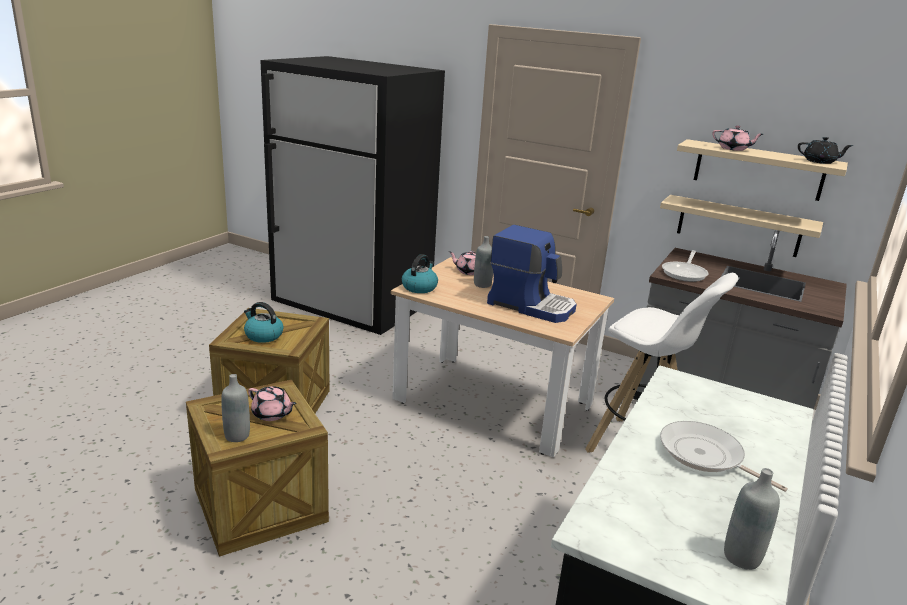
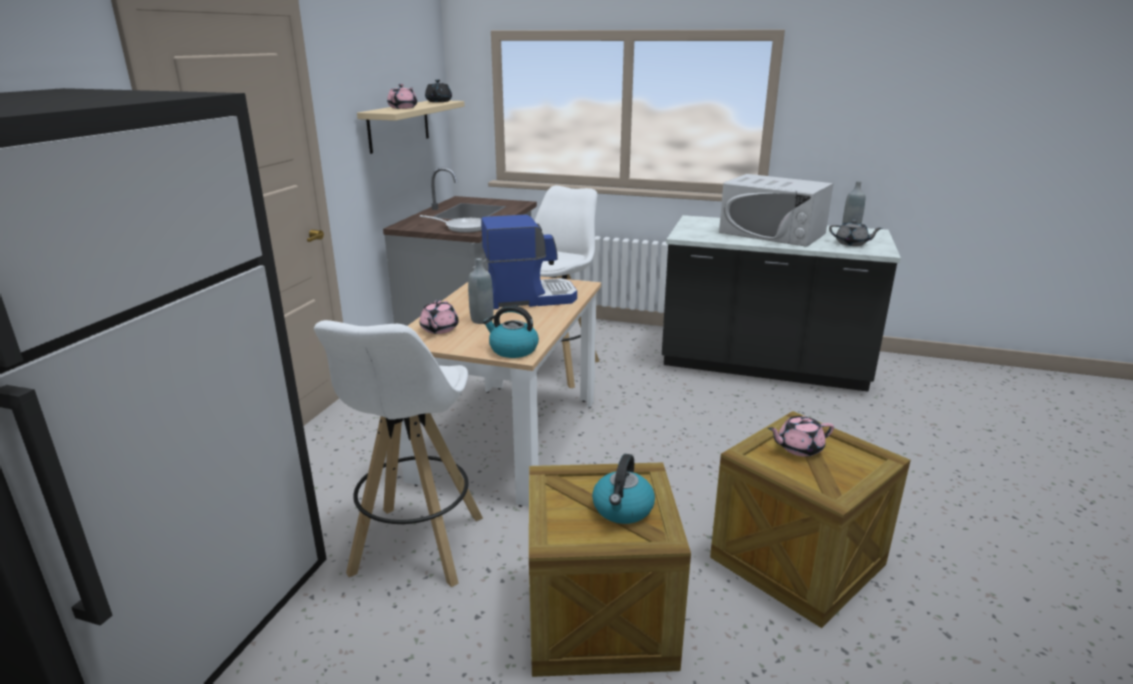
camera: 100 degrees left, 0 degrees up
grey bottle [221,374,250,442] -> none
pink teapot [248,386,297,421] -> pink teapot turned 120 degrees counterclockwise [768,416,834,457]
coffee machine [487,225,577,323] -> coffee machine turned 60 degrees clockwise [481,214,577,309]
beige shelf [660,195,823,257] -> none
frying pan [660,421,788,492] -> white microwave [719,174,833,247]
none -> white stool [314,320,483,587]
none -> grey teapot [829,220,882,246]

